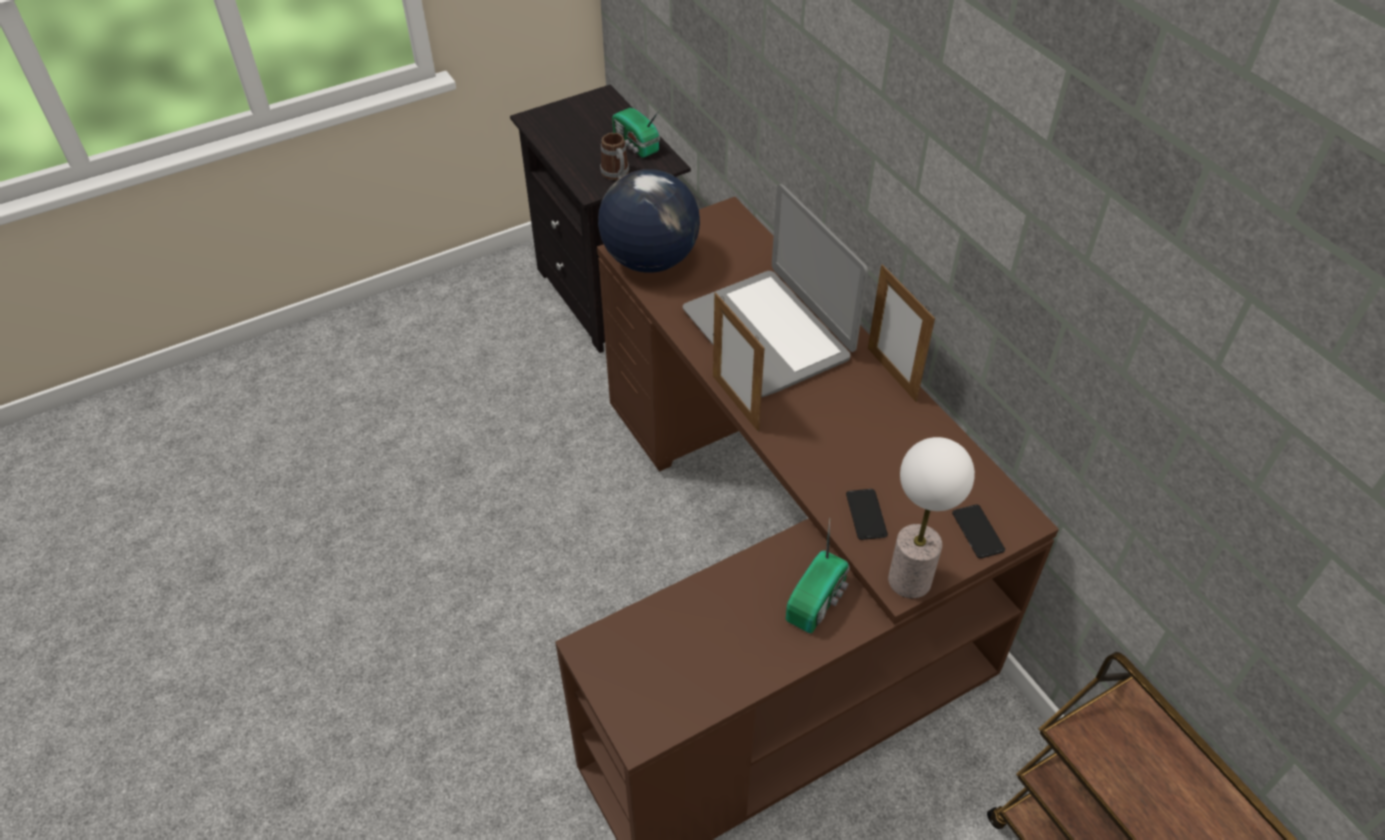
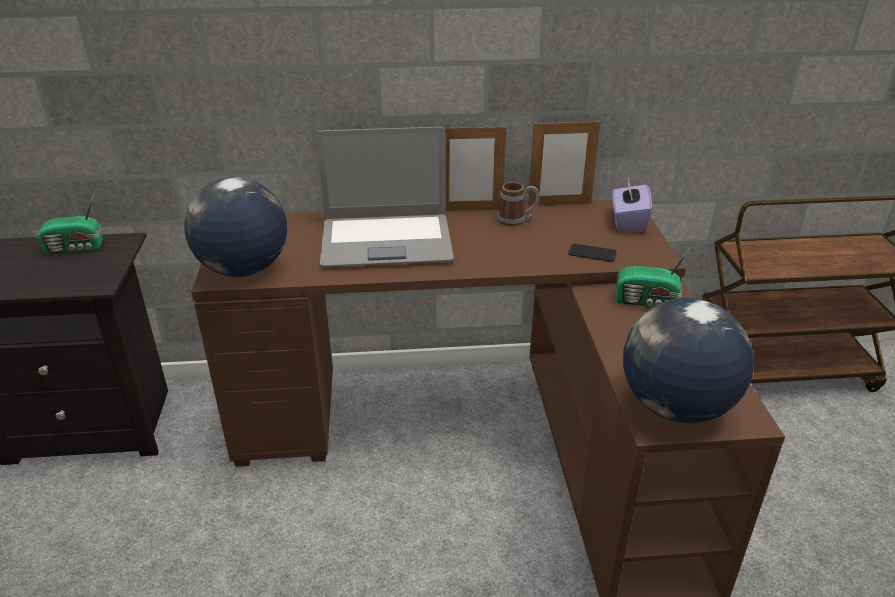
camera: 65 degrees left, 15 degrees down
mug [600,133,629,180] -> mug moved to [497,182,539,227]
picture frame [713,292,765,431] -> picture frame moved to [528,119,601,206]
radio [786,518,849,633] -> radio turned 135 degrees clockwise [616,246,692,307]
table lamp [888,437,975,598] -> none
phone [952,505,1005,558] -> purple tissue box [612,177,652,232]
none -> globe [623,298,754,423]

